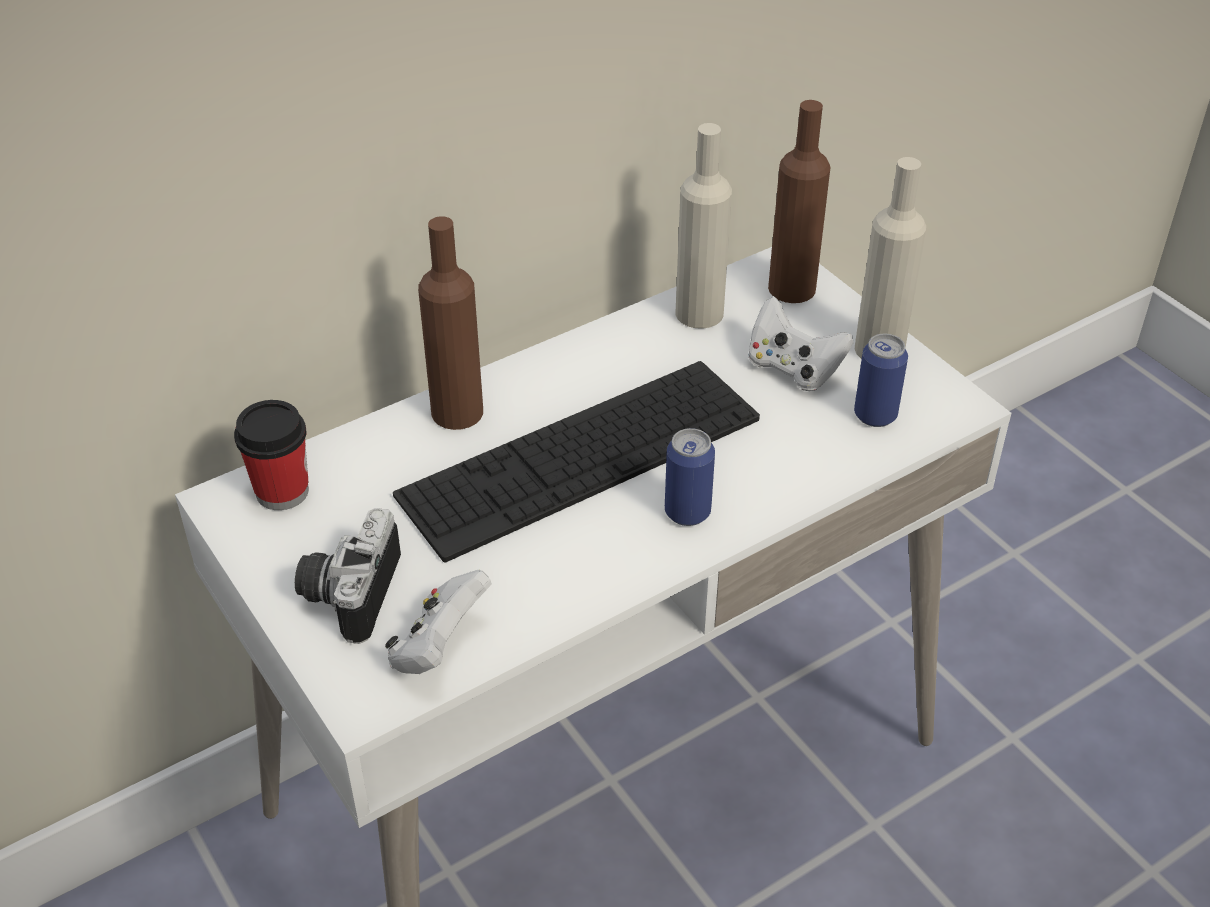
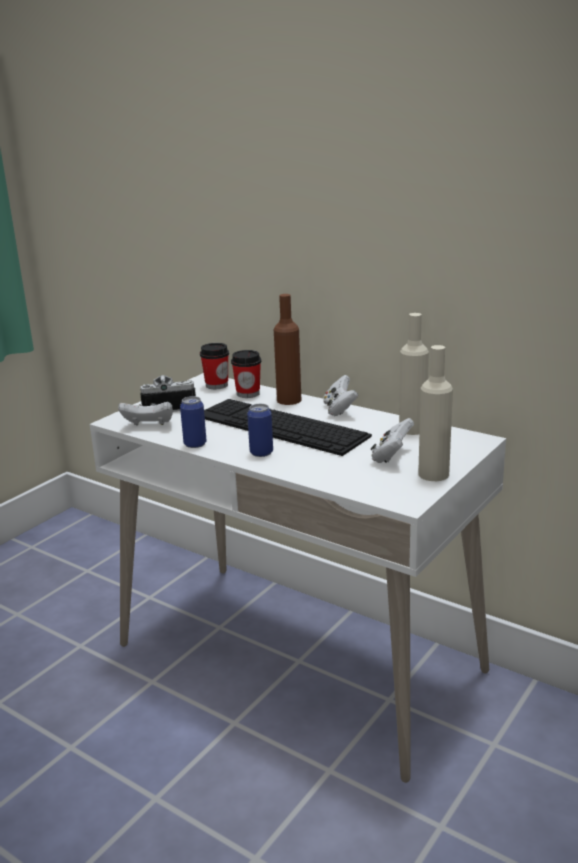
camera: 70 degrees right, 20 degrees down
brown bottle [768,100,831,303] -> none
can [854,333,908,427] -> can moved to [180,396,207,448]
none -> cup [231,350,261,398]
none -> white game controller [323,375,358,416]

